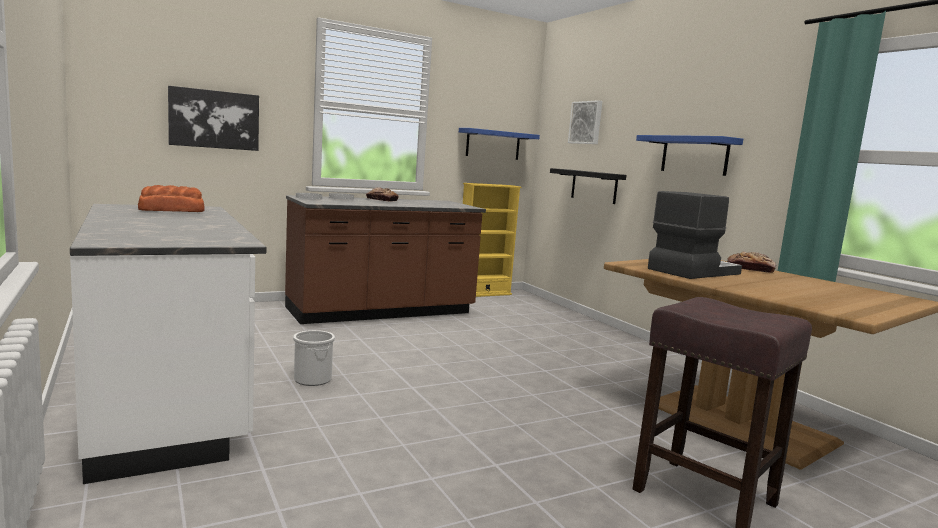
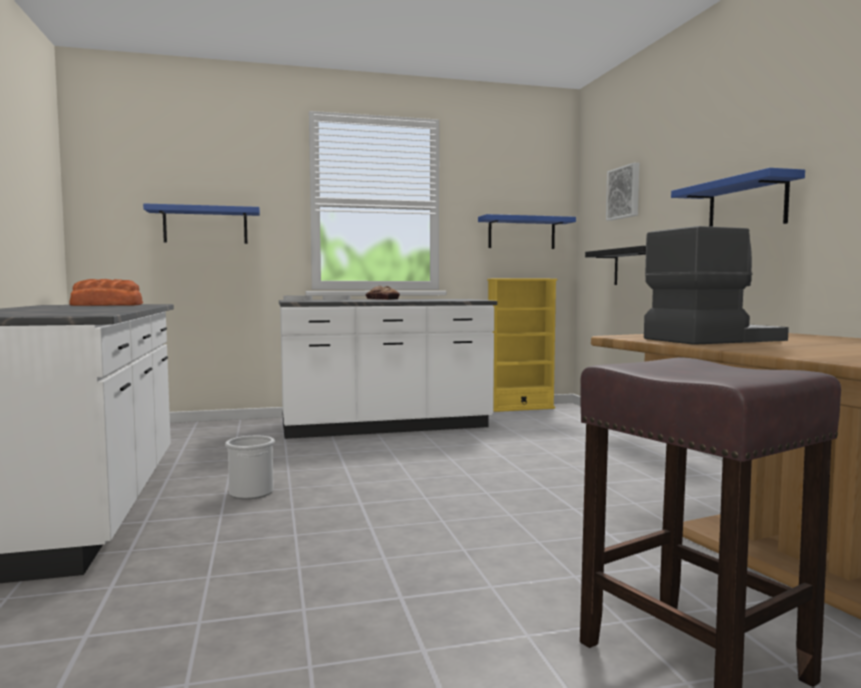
camera: 15 degrees right, 5 degrees down
picture [168,86,259,151] -> blue shelf [143,203,260,244]
brown counter [285,195,486,324] -> white counter [279,299,497,439]
bread [727,252,776,273] -> none

